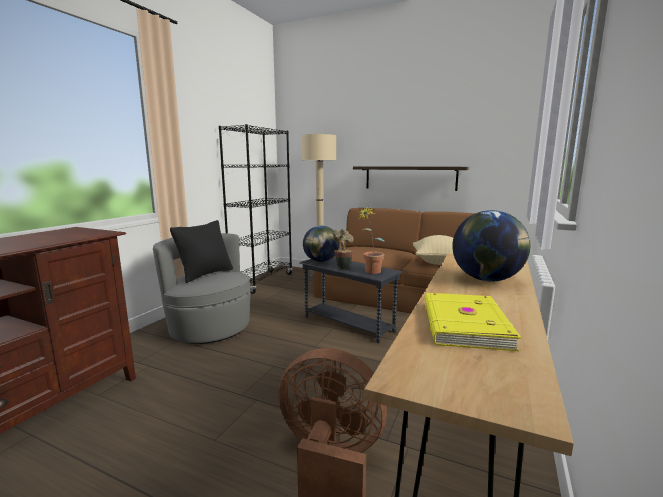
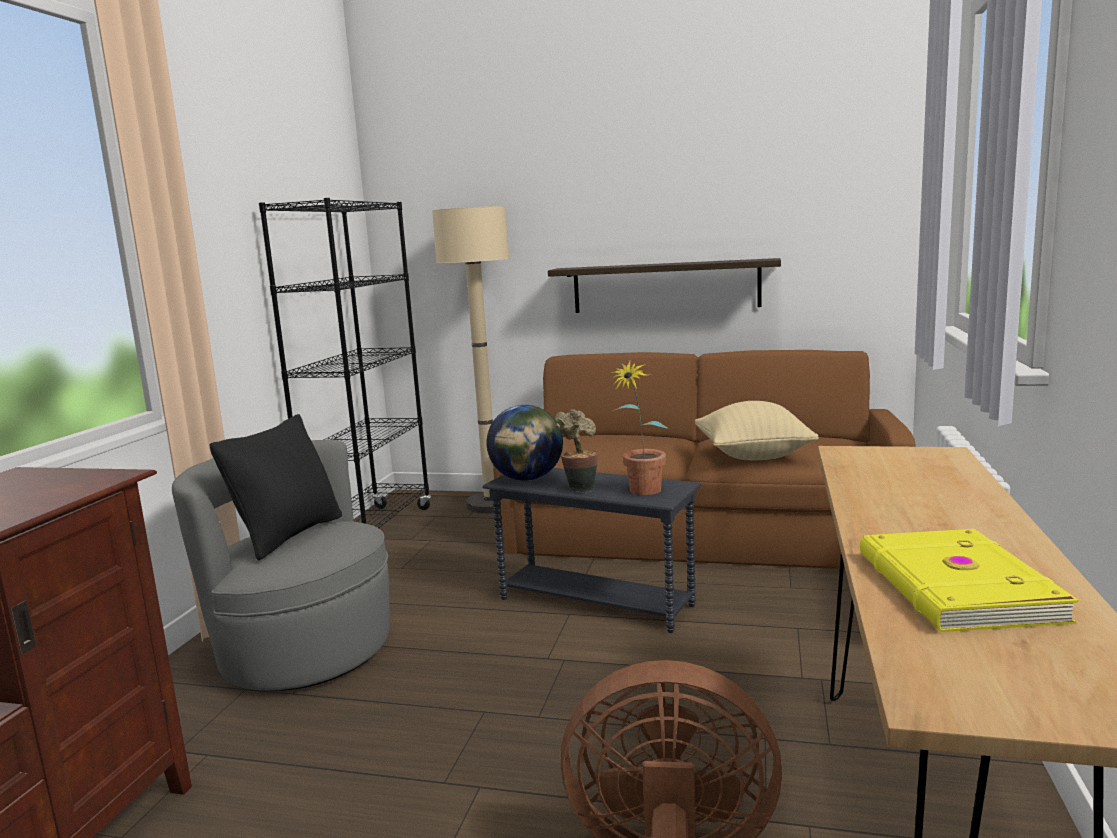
camera: 10 degrees left, 0 degrees up
globe [452,210,530,282] -> none

